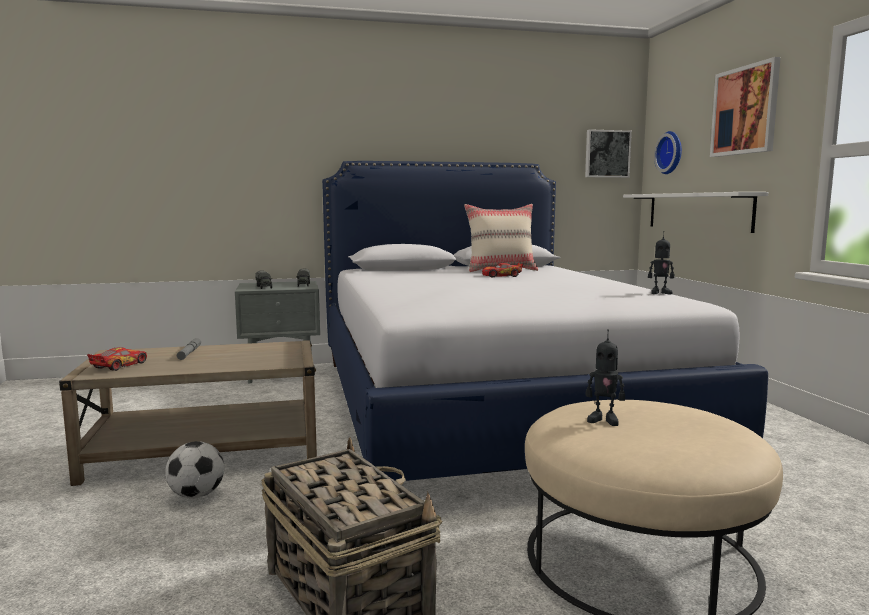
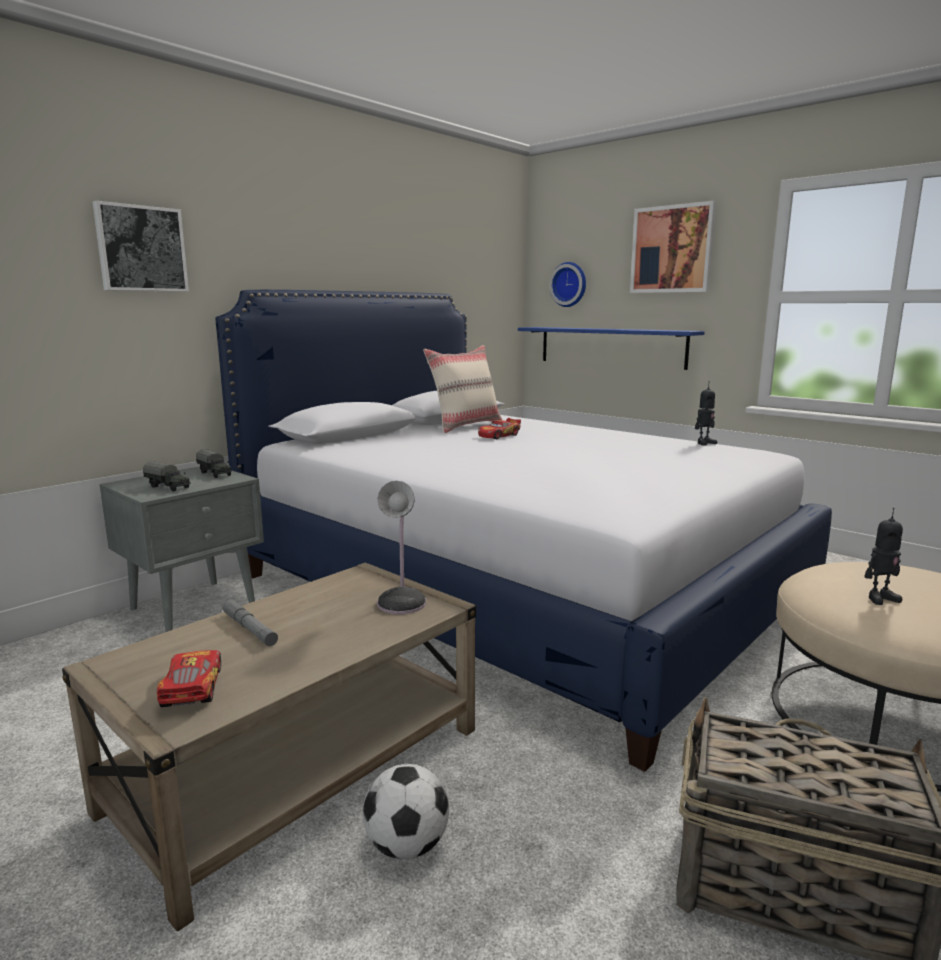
camera: 35 degrees left, 5 degrees up
picture [585,129,632,178] -> picture moved to [93,201,189,292]
white shelf [623,192,769,233] -> blue shelf [518,327,705,370]
none -> table lamp [377,481,426,614]

